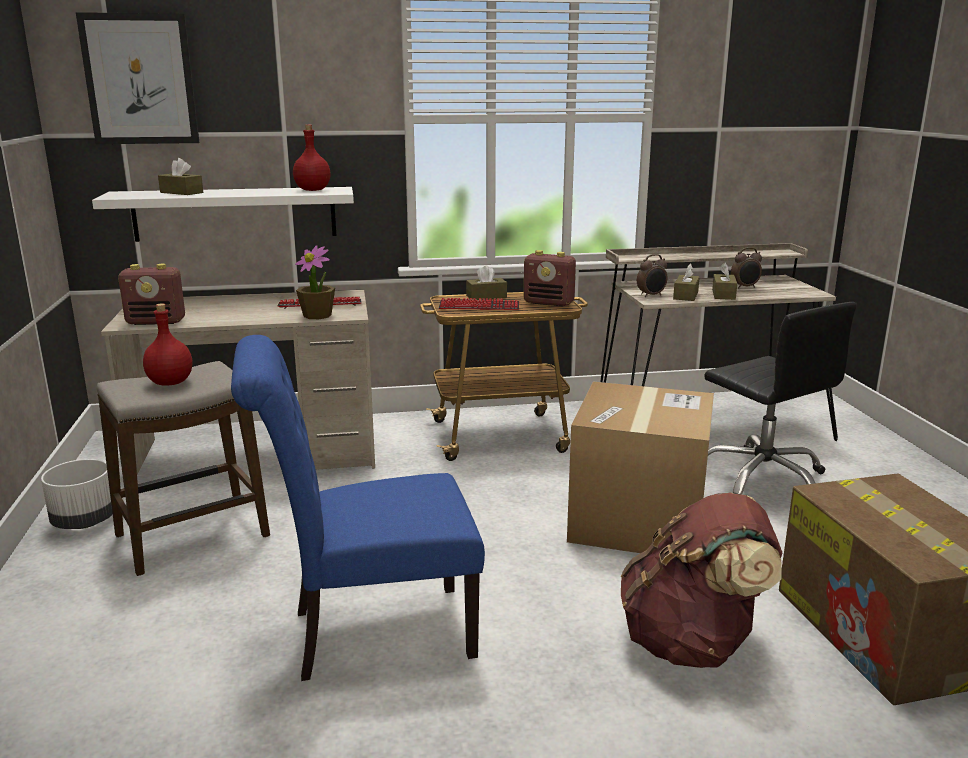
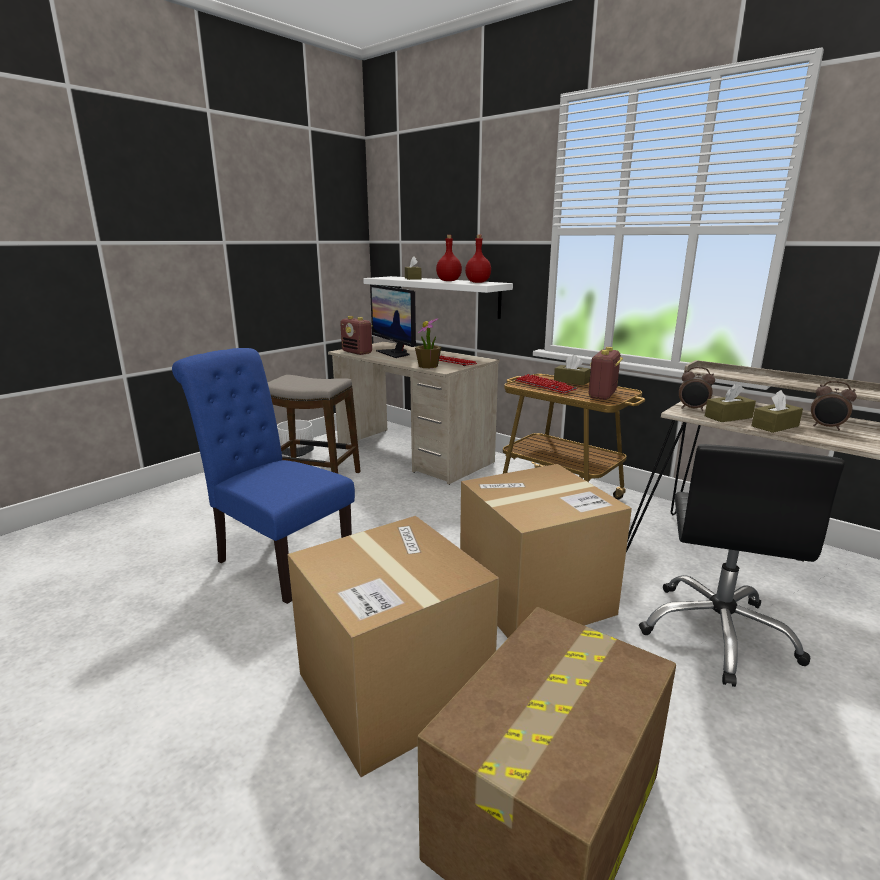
camera: 50 degrees right, 0 degrees up
picture [76,12,200,144] -> none
red bottle [143,303,192,385] -> red bottle moved to [436,235,462,281]
radio [524,250,576,306] -> radio turned 45 degrees clockwise [589,347,623,400]
brown backpack [621,492,782,668] -> cardboard box [287,516,499,777]
none -> monitor [370,284,416,358]

